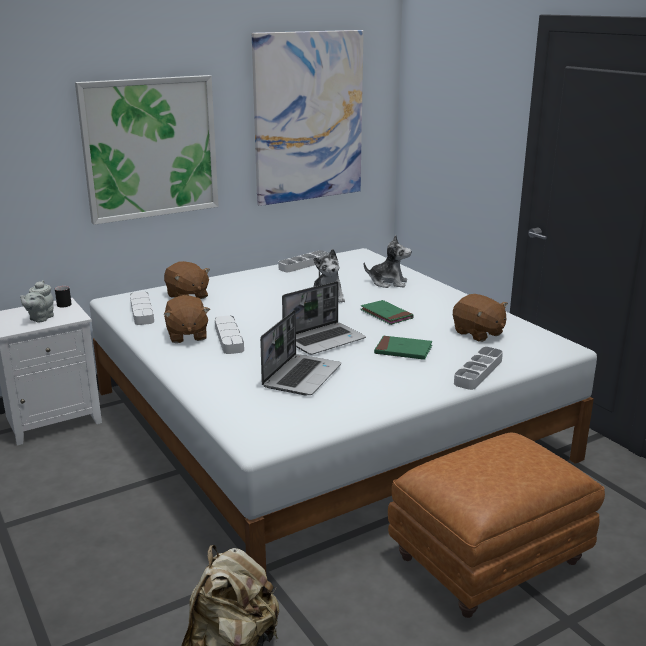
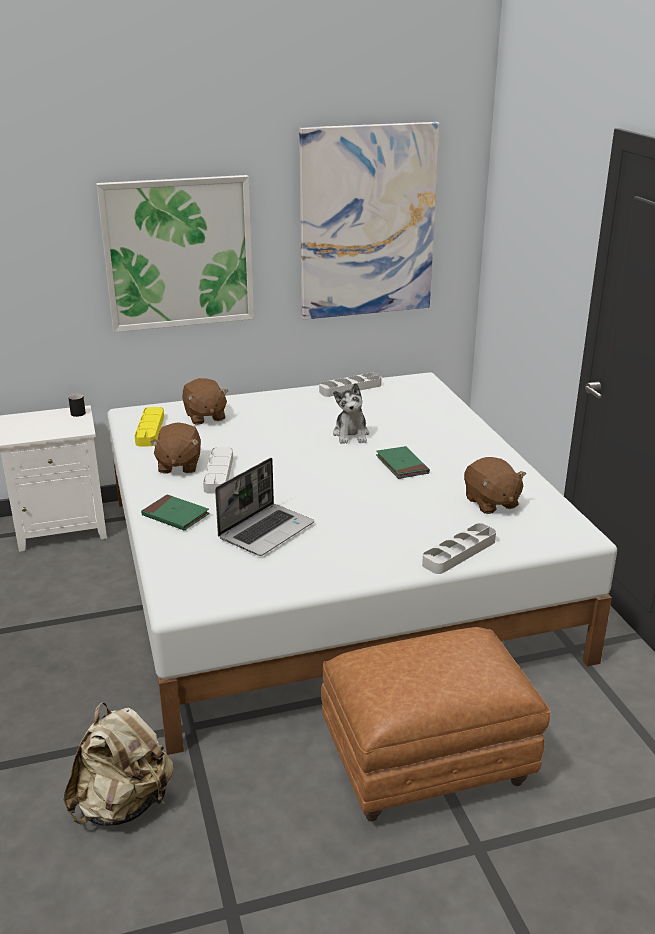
camera: 15 degrees right, 5 degrees up
grey teapot [20,280,54,322] -> none
grey tray [130,292,154,325] -> yellow tray [135,407,164,446]
laptop [282,281,366,355] -> none
plush toy [364,235,411,288] -> none
green book [374,336,432,360] -> green book moved to [141,494,210,530]

